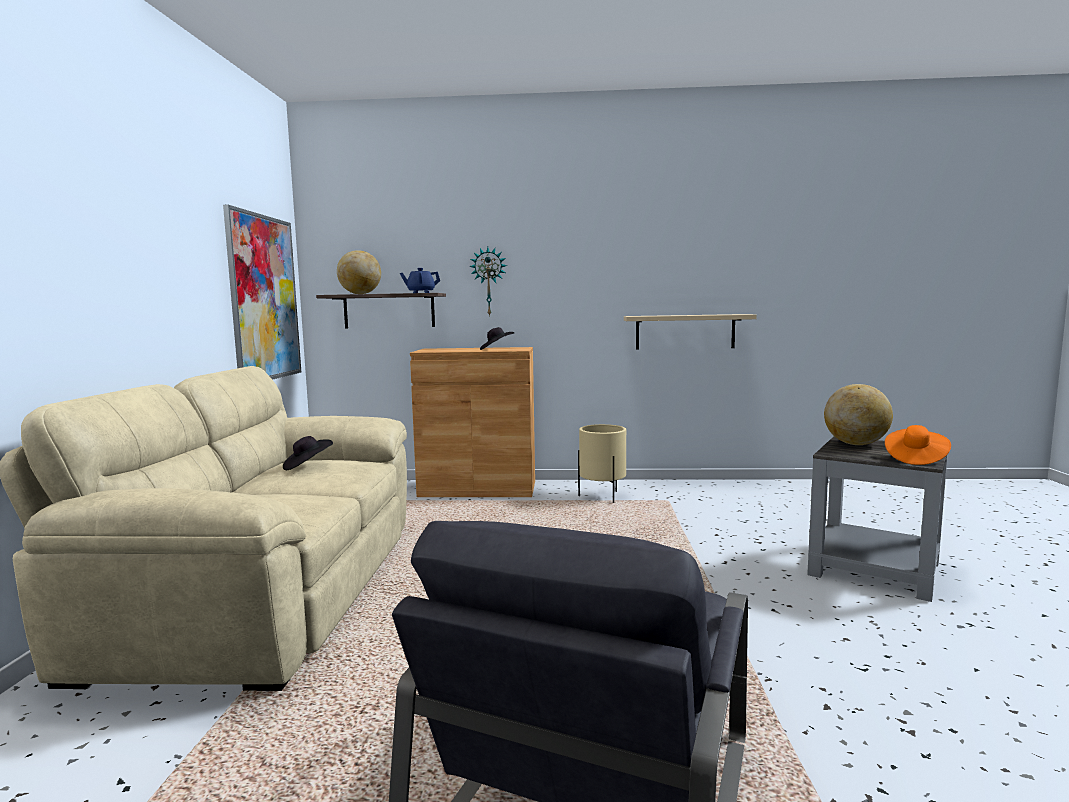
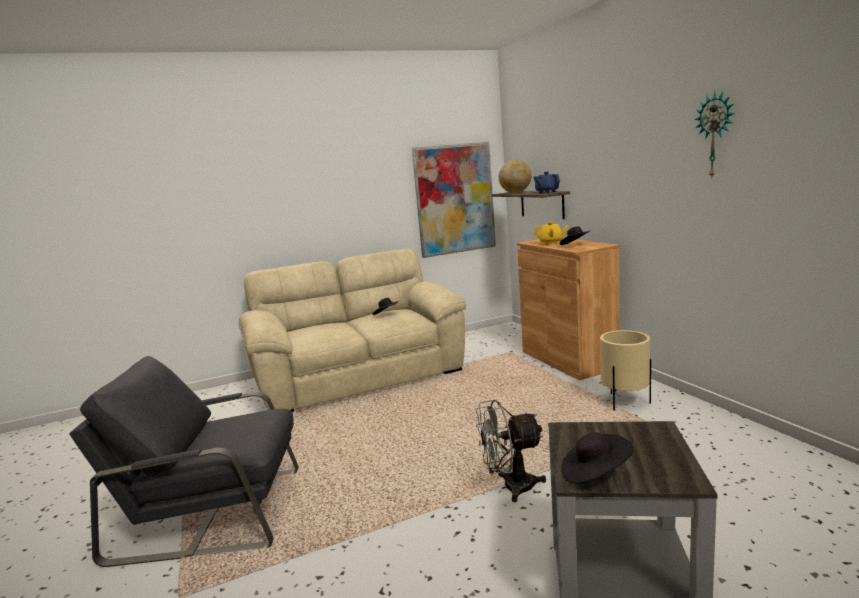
camera: 65 degrees right, 5 degrees up
wall clock [469,247,507,317] -> wall clock moved to [695,92,735,177]
beige shelf [624,314,757,350] -> none
globe [824,384,893,445] -> none
orange hat [885,425,951,465] -> black hat [561,432,634,484]
none -> grey fan [476,400,546,502]
none -> yellow teapot [534,222,568,245]

